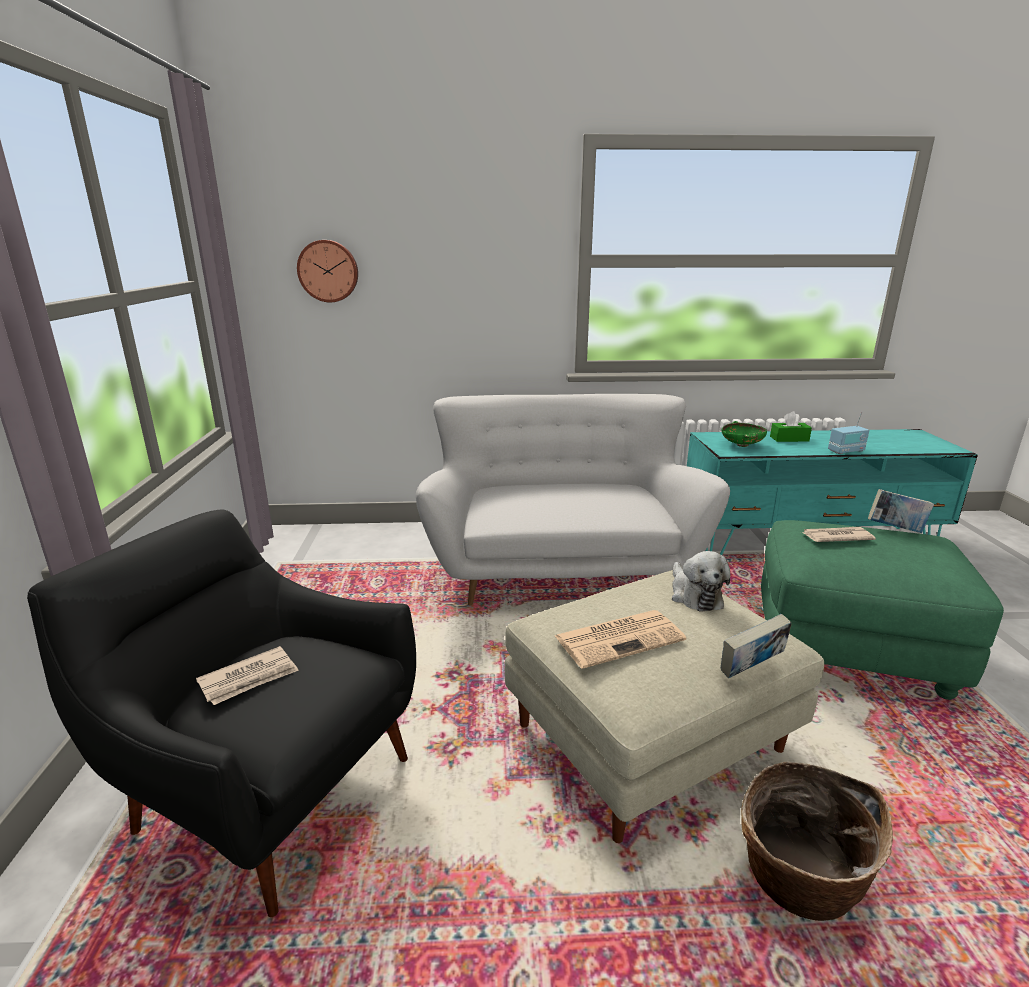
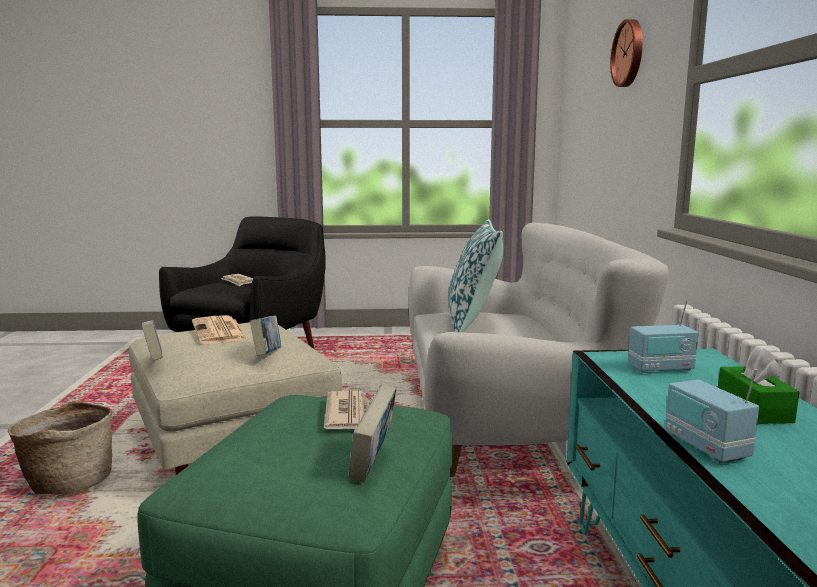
camera: 90 degrees right, 10 degrees down
wall clock [297,240,358,302] -> wall clock moved to [610,19,643,87]
plush toy [672,551,730,612] -> book [250,316,281,356]
green bowl [722,421,767,447] -> radio [628,300,699,373]
none -> pillow [448,219,503,332]

